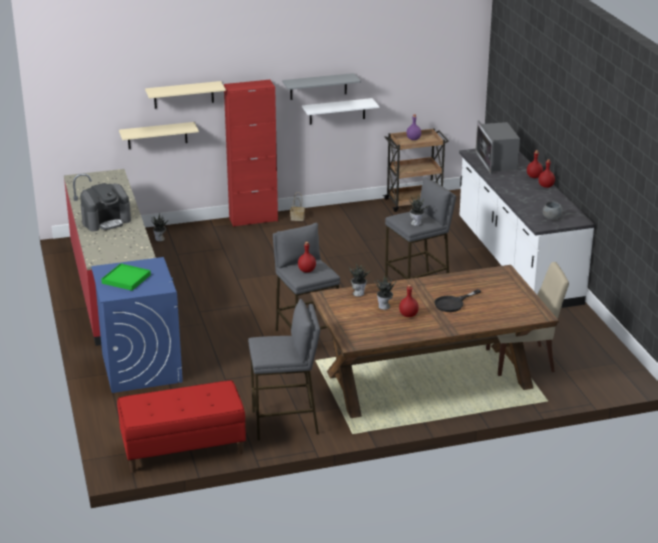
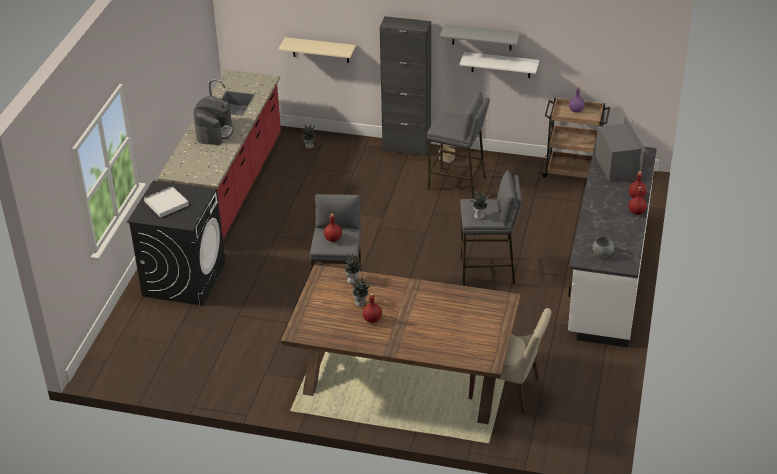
camera: 30 degrees right, 10 degrees up
coffee machine [80,183,131,231] -> coffee machine turned 75 degrees counterclockwise [194,96,234,145]
blue washing machine [91,257,183,393] -> black washing machine [127,181,226,306]
green tray [101,263,151,291] -> white tray [144,186,189,218]
red bench [117,380,246,472] -> none
beige shelf [145,81,226,109] -> none
red cabinet [224,80,278,227] -> black cabinet [380,16,431,157]
grey stool [248,299,320,441] -> grey stool moved to [427,91,490,199]
black frying pan [434,289,481,312] -> none
microwave [475,120,520,174] -> microwave turned 150 degrees clockwise [595,118,646,182]

